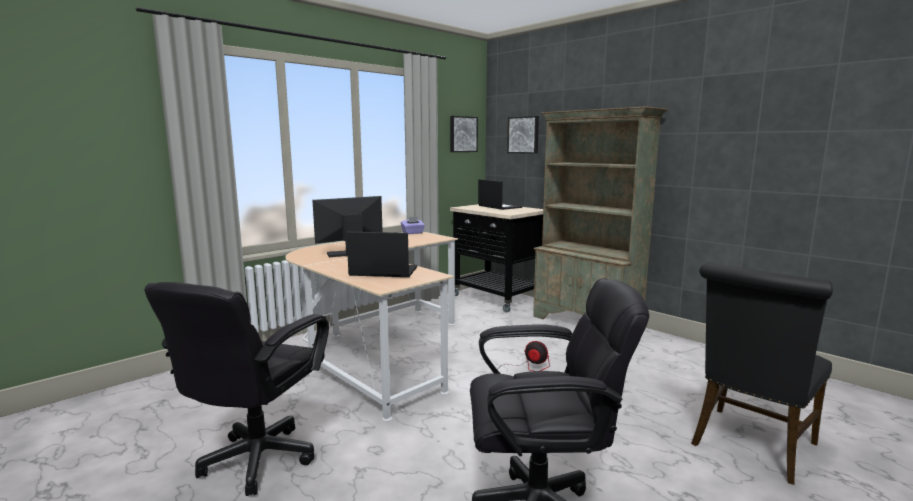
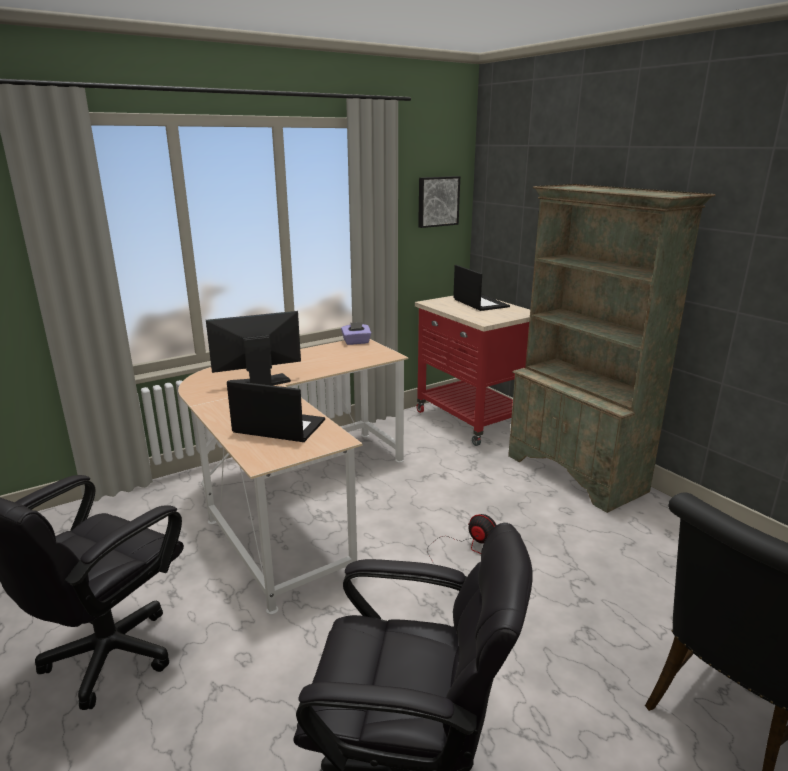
camera: 10 degrees right, 10 degrees up
black cart [450,204,543,312] -> red cart [415,296,530,446]
picture [507,116,539,154] -> none

